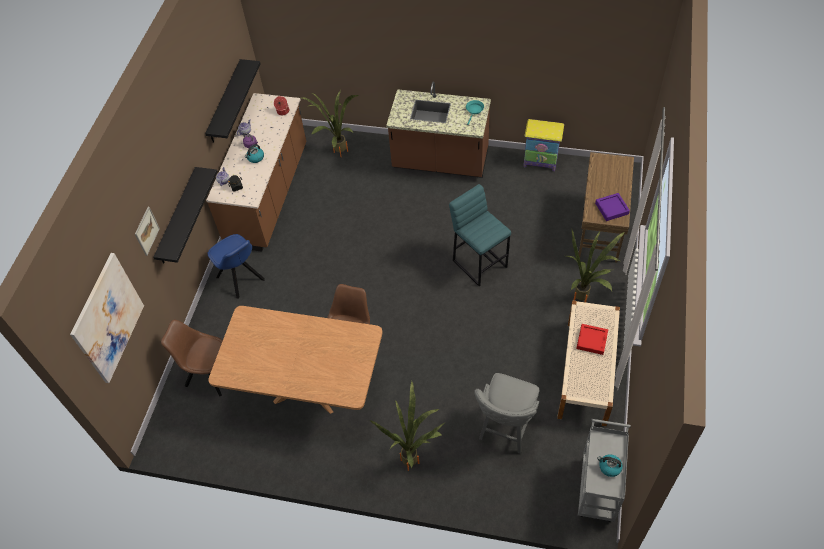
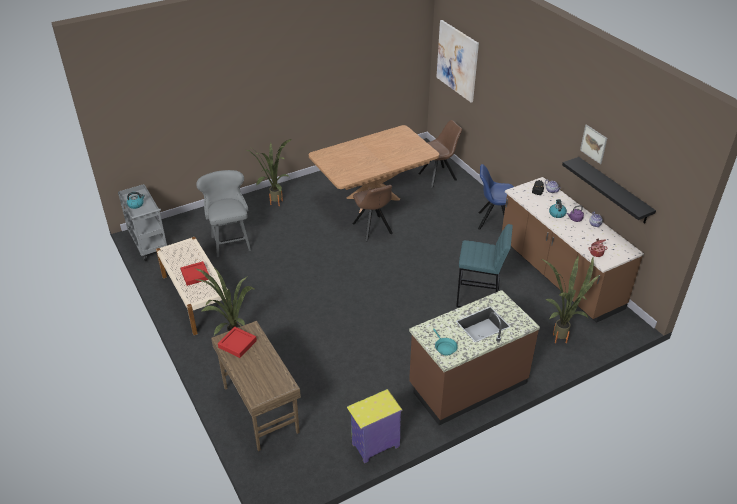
camera: 135 degrees right, 15 degrees down
picture [135,207,160,256] -> picture moved to [580,125,607,164]
black shelf [154,167,217,264] -> none
turquoise stool [449,184,511,286] -> turquoise stool moved to [456,224,513,307]
purple tray [595,193,630,221] -> red tray [218,327,257,358]

